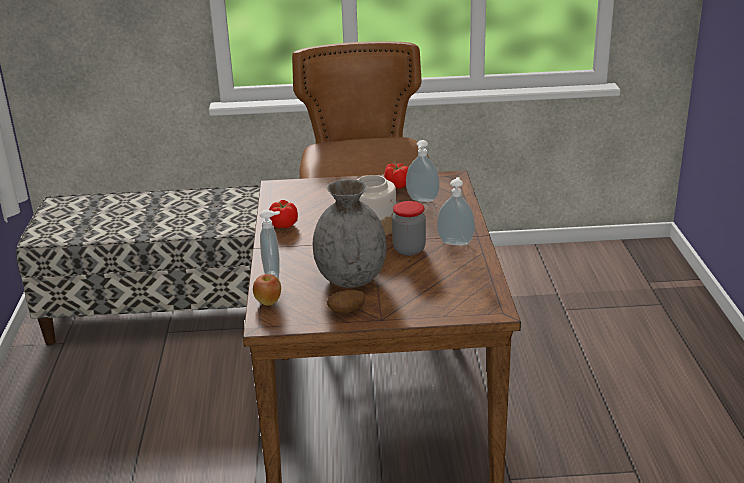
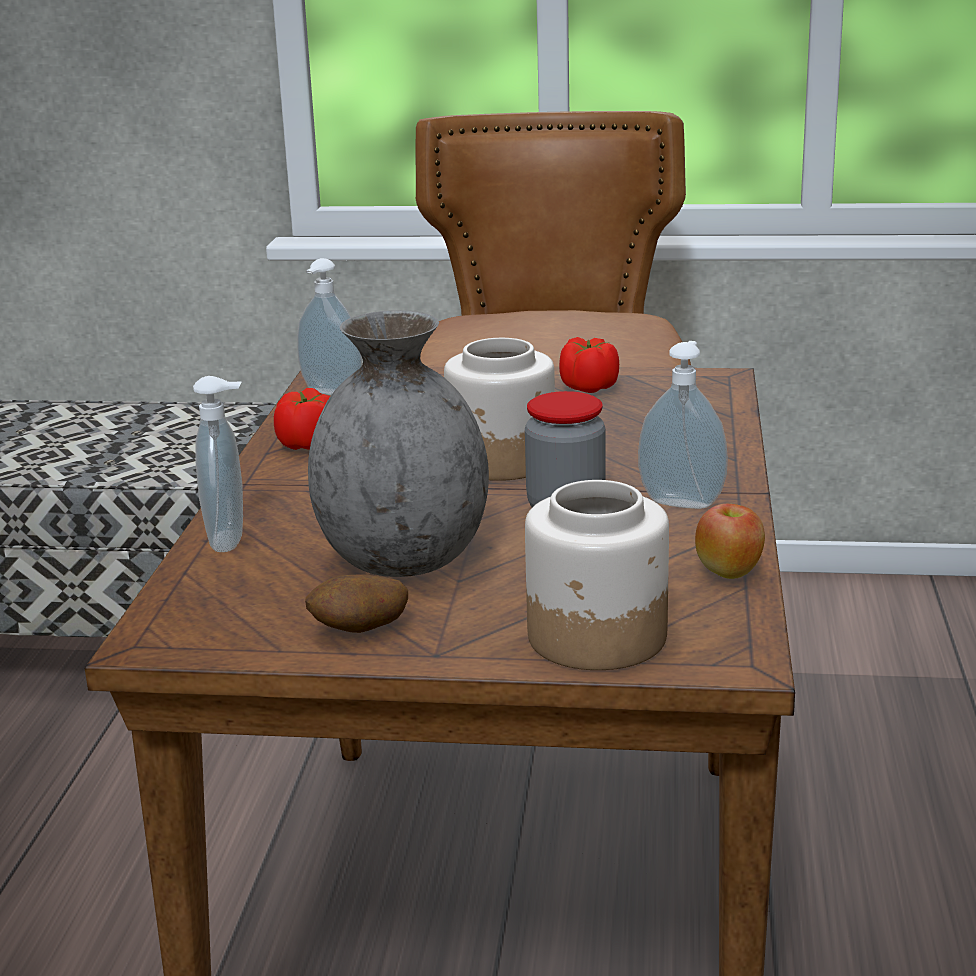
camera: 10 degrees right, 5 degrees down
apple [253,274,281,306] -> apple moved to [695,504,765,579]
soap dispenser [406,140,440,202] -> soap dispenser moved to [297,258,362,395]
none -> jar [525,480,669,670]

